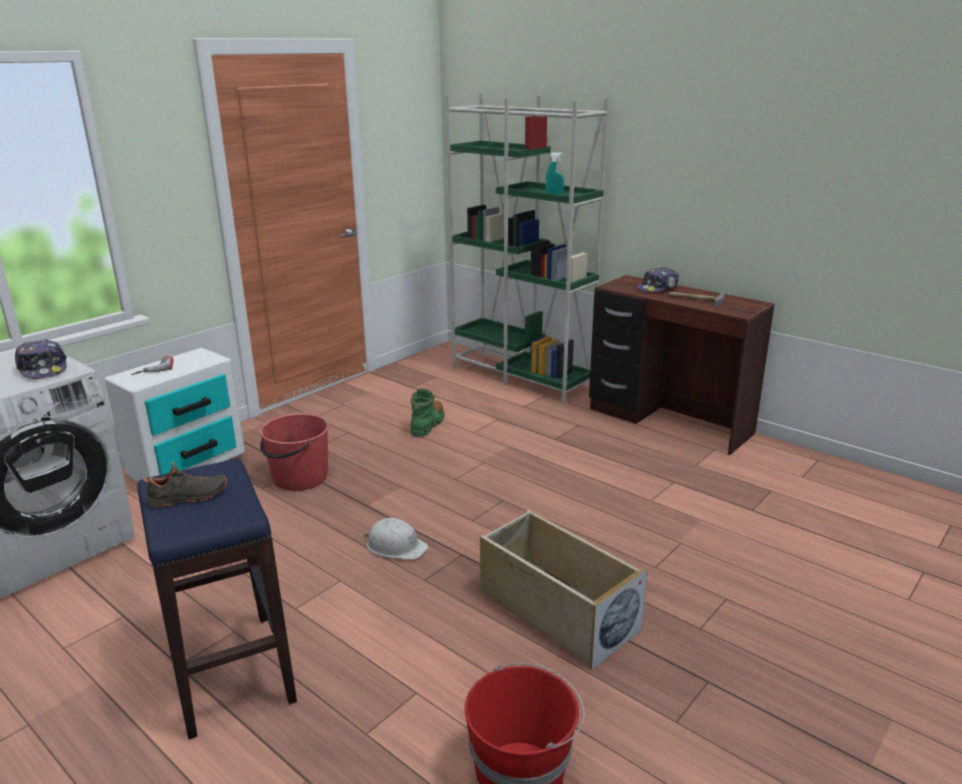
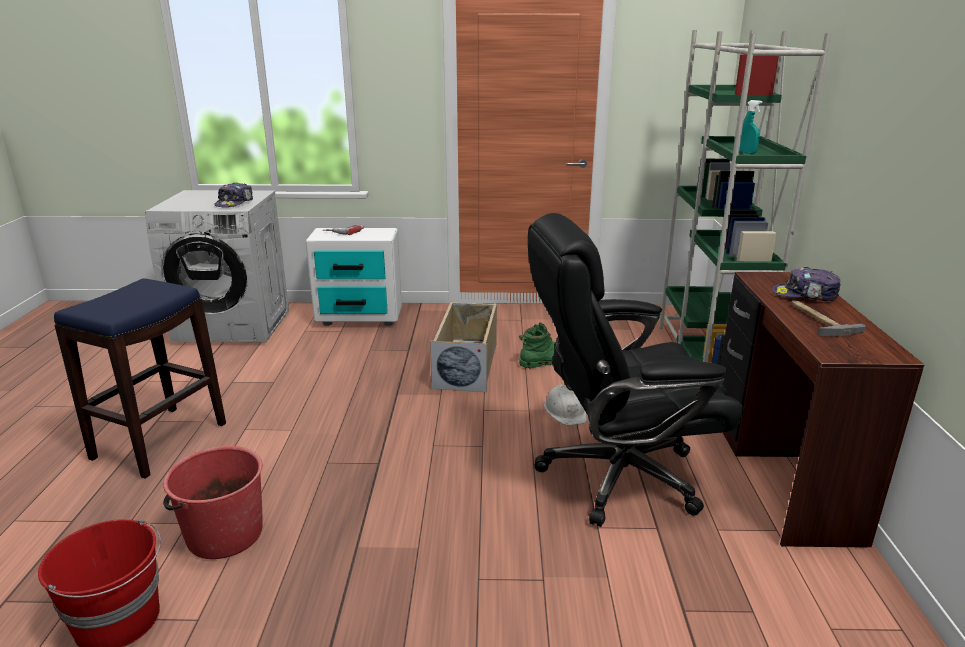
camera: 50 degrees right, 0 degrees up
black shoe [142,462,227,507] -> none
red bucket [260,413,329,491] -> red bucket moved to [163,446,263,559]
white hard hat [364,518,428,560] -> white hard hat moved to [544,384,587,426]
beige storage box [480,510,648,670] -> beige storage box moved to [430,302,497,392]
none -> black office chair [528,213,743,527]

